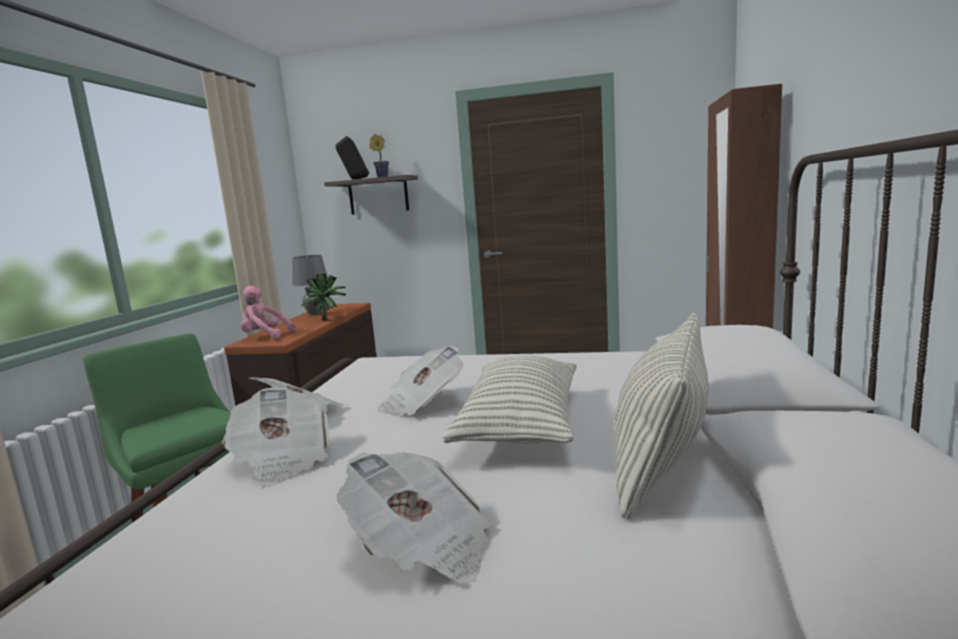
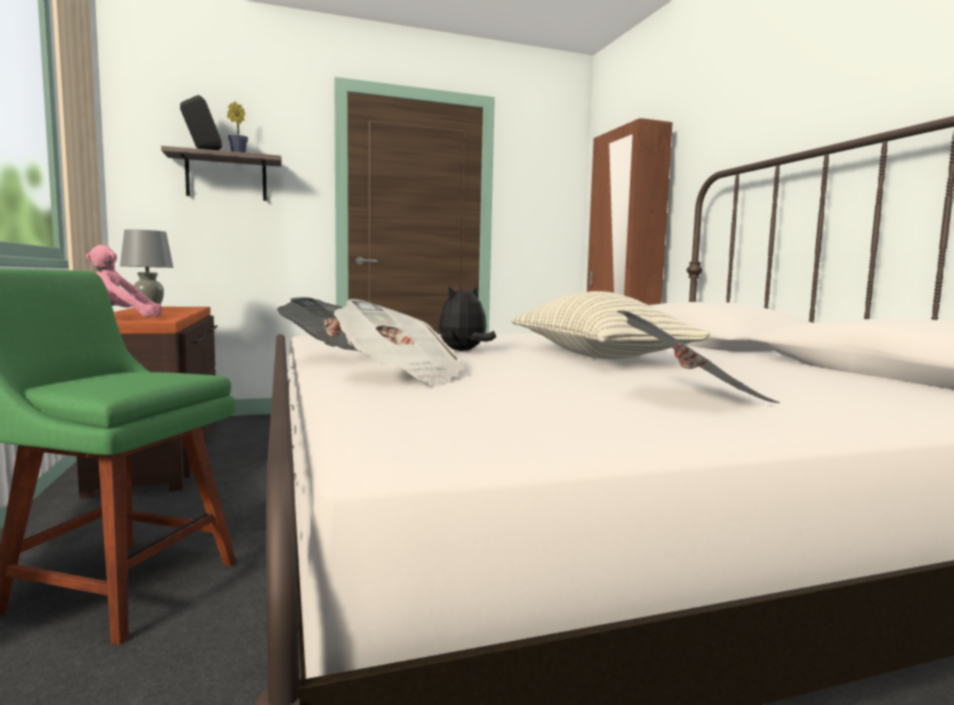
camera: 30 degrees left, 5 degrees down
potted plant [302,274,347,320] -> none
newspaper [377,346,463,415] -> plush toy [439,286,496,351]
pillow [615,313,709,519] -> none

